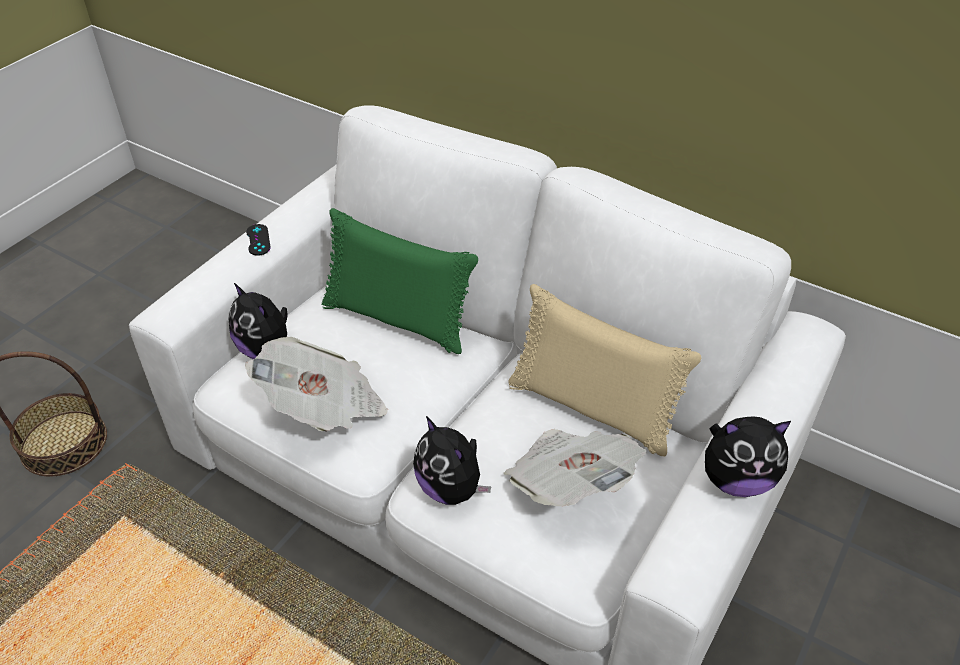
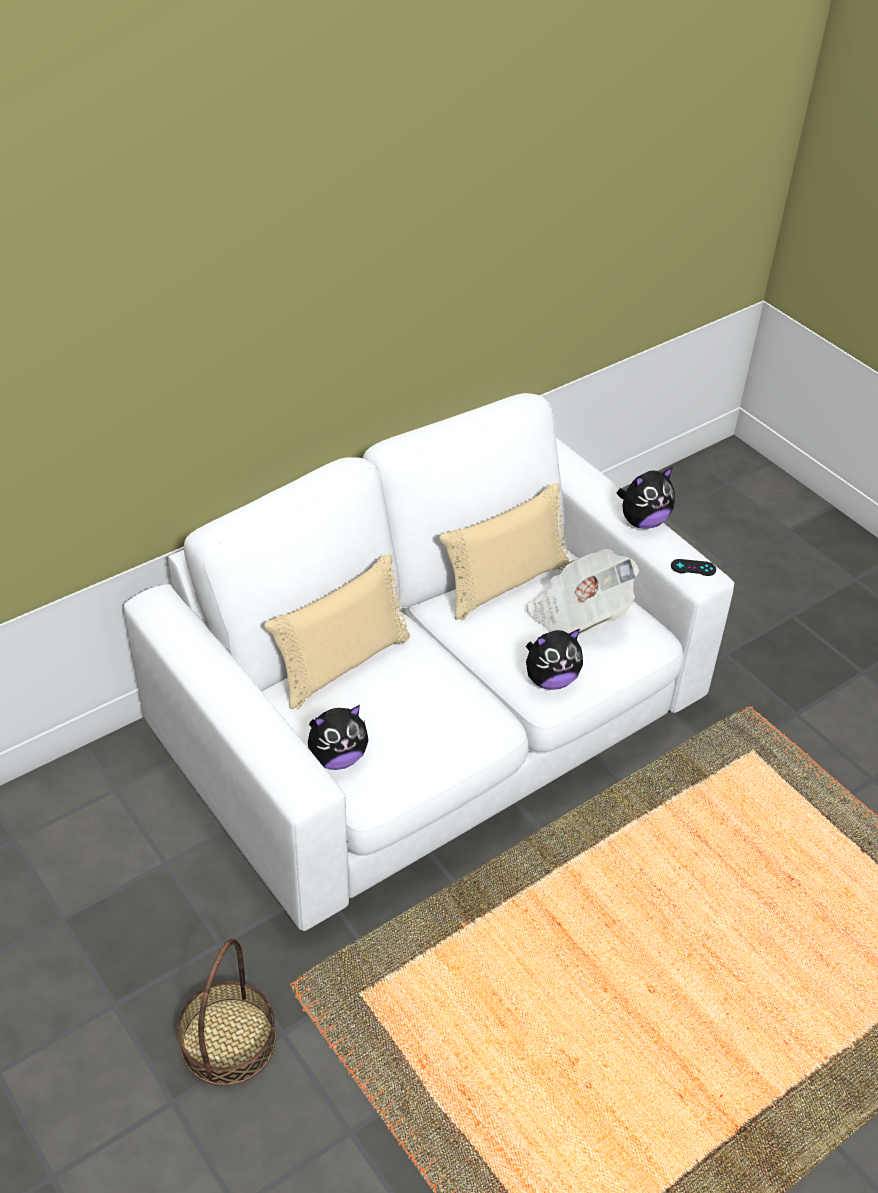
camera: 70 degrees left, 0 degrees up
newspaper [245,337,388,432] -> none
black game controller [246,224,271,256] -> black game controller moved to [671,559,716,576]
green pillow [321,208,478,354] -> beige pillow [264,554,410,710]
plush toy [705,417,791,497] -> plush toy turned 45 degrees clockwise [616,467,675,529]

